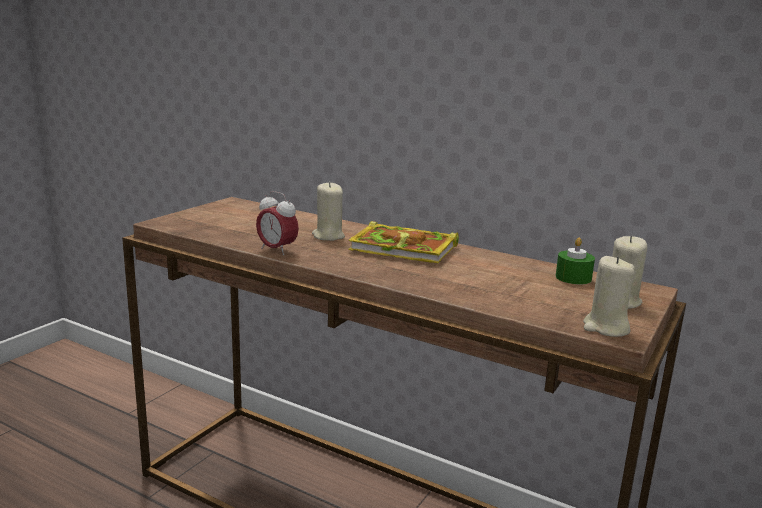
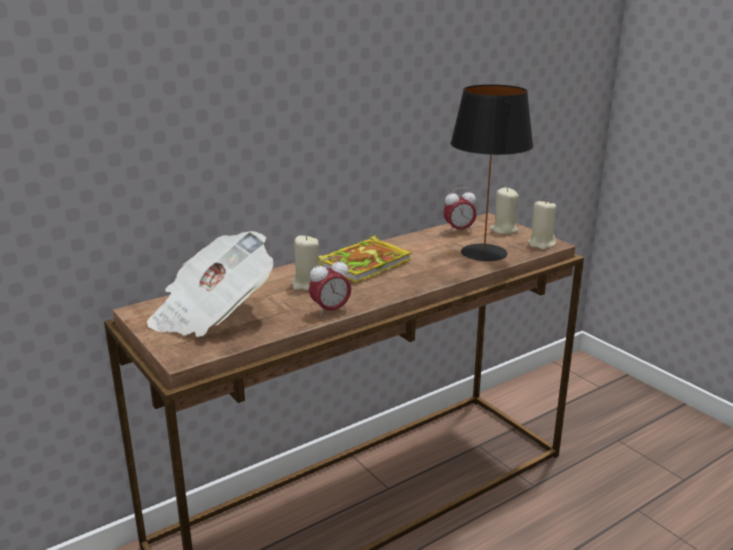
camera: 65 degrees left, 5 degrees up
green candle [556,238,595,285] -> alarm clock [443,187,477,234]
none -> newspaper [147,231,273,337]
none -> black table lamp [450,84,533,261]

